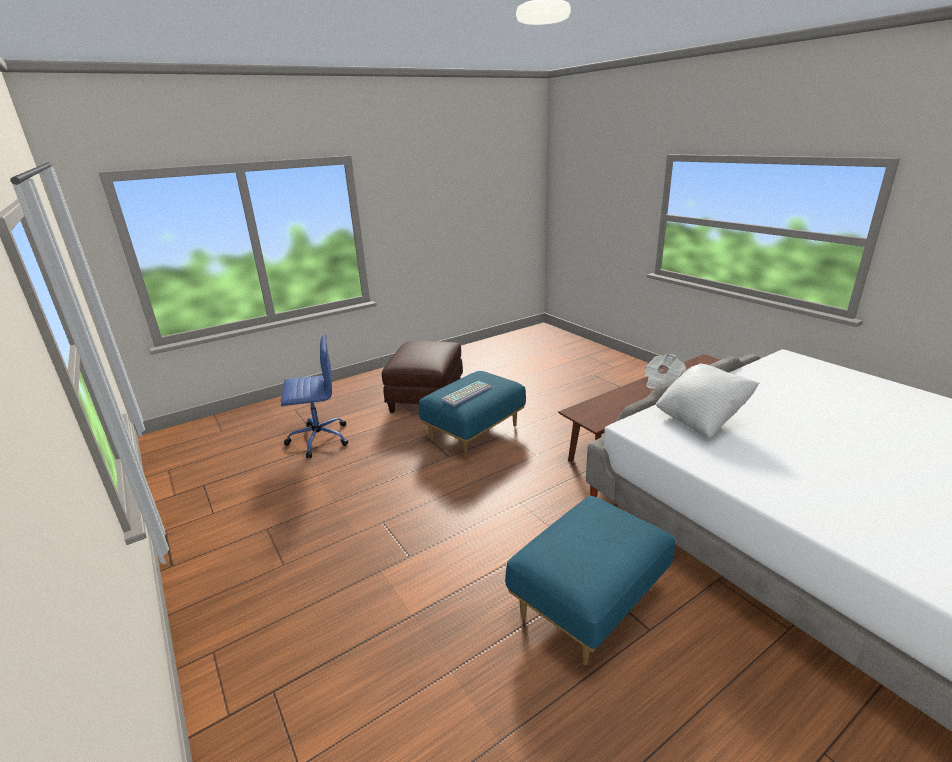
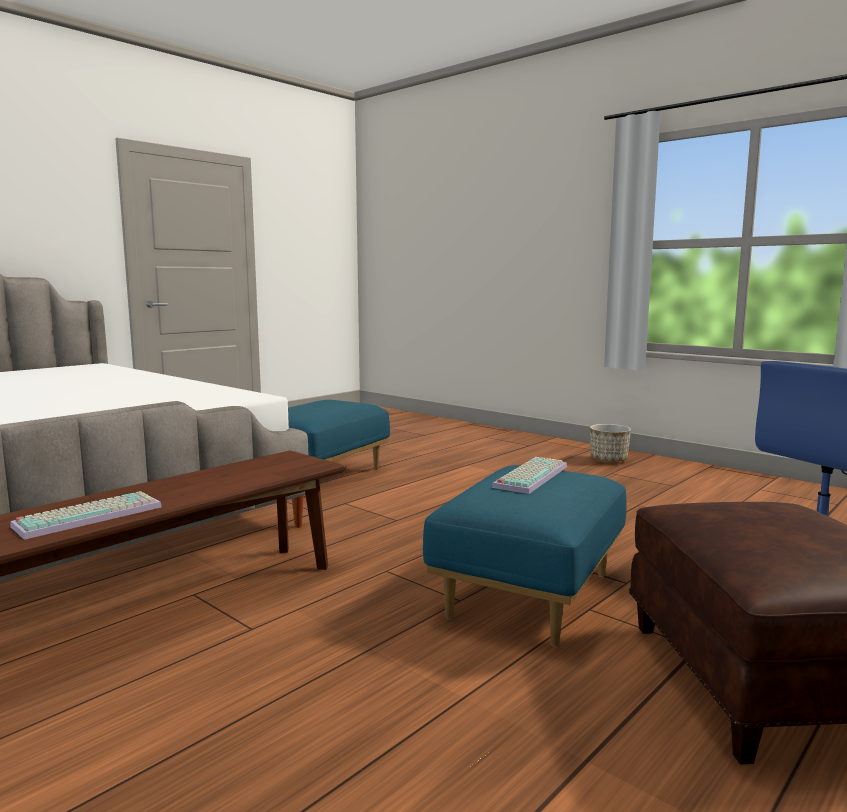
camera: 165 degrees right, 15 degrees down
newspaper [644,354,686,389] -> keyboard [10,491,162,540]
white pillow [656,364,760,438] -> none
none -> planter [590,424,631,463]

